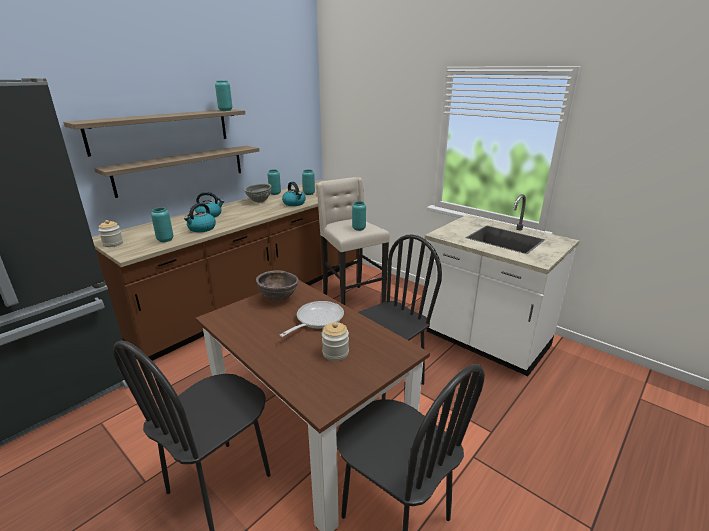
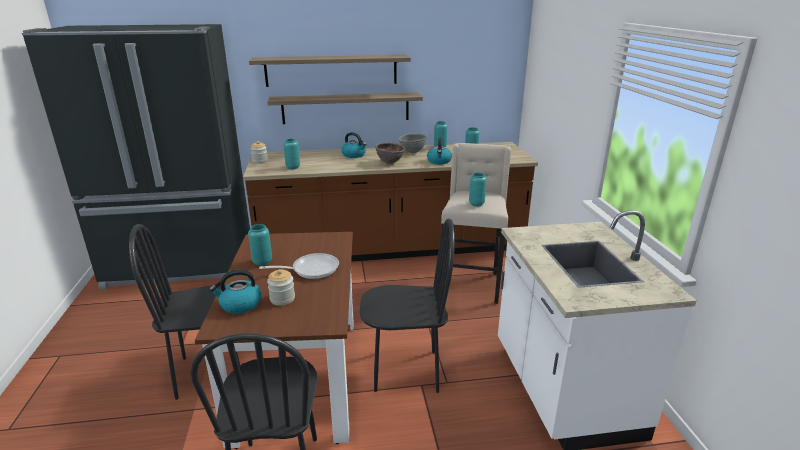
camera: 40 degrees right, 0 degrees up
kettle [184,203,216,232] -> kettle moved to [210,269,261,314]
turquoise vase [215,80,232,111] -> turquoise vase moved to [248,224,272,266]
brown bowl [256,270,299,302] -> brown bowl moved to [375,142,405,164]

